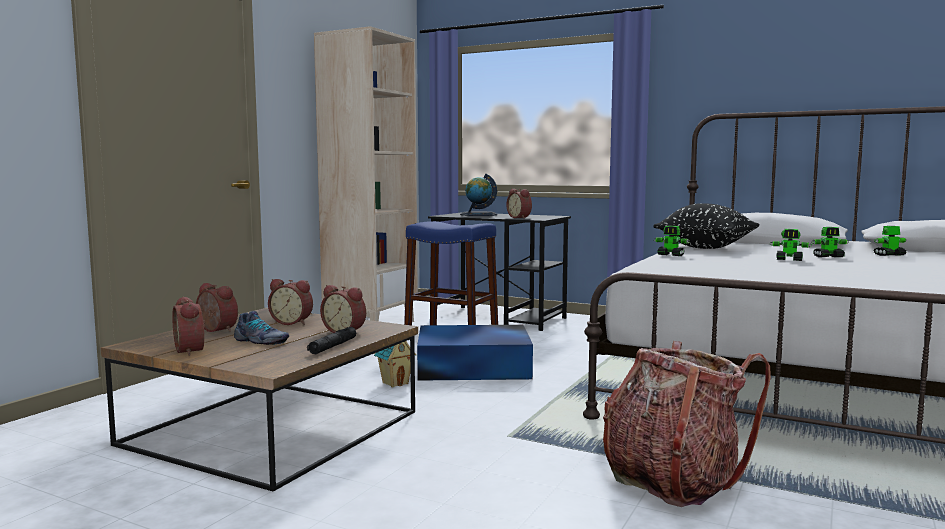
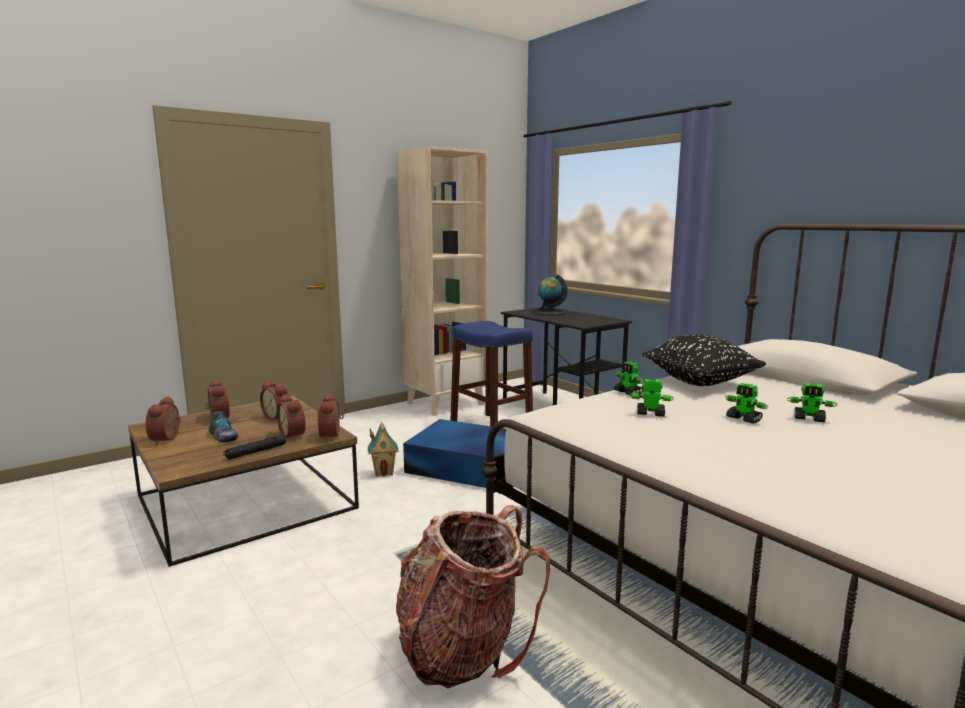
camera: 25 degrees right, 5 degrees up
alarm clock [506,189,532,218] -> alarm clock moved to [318,393,344,441]
toy robot [873,226,906,256] -> toy robot moved to [629,379,674,417]

